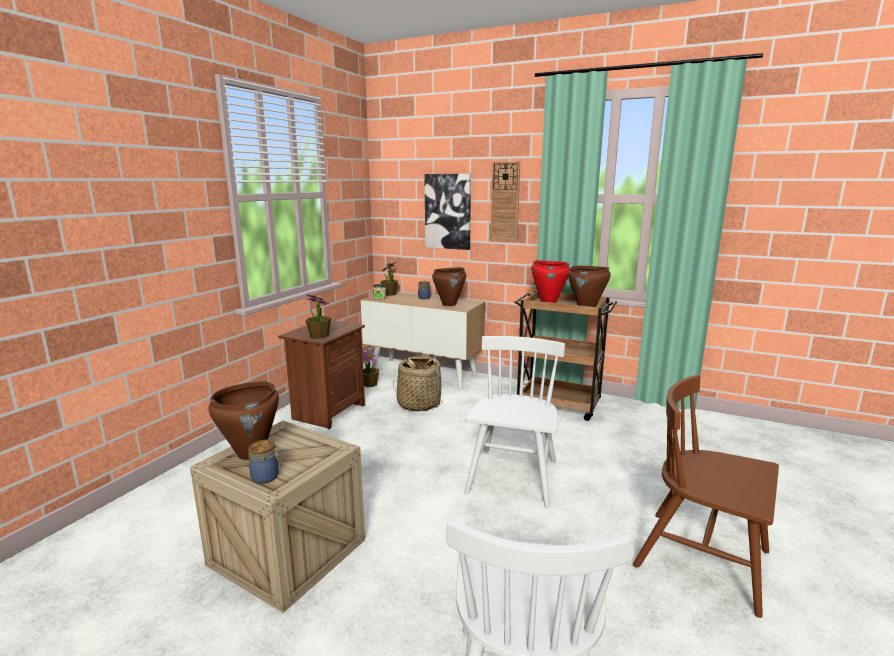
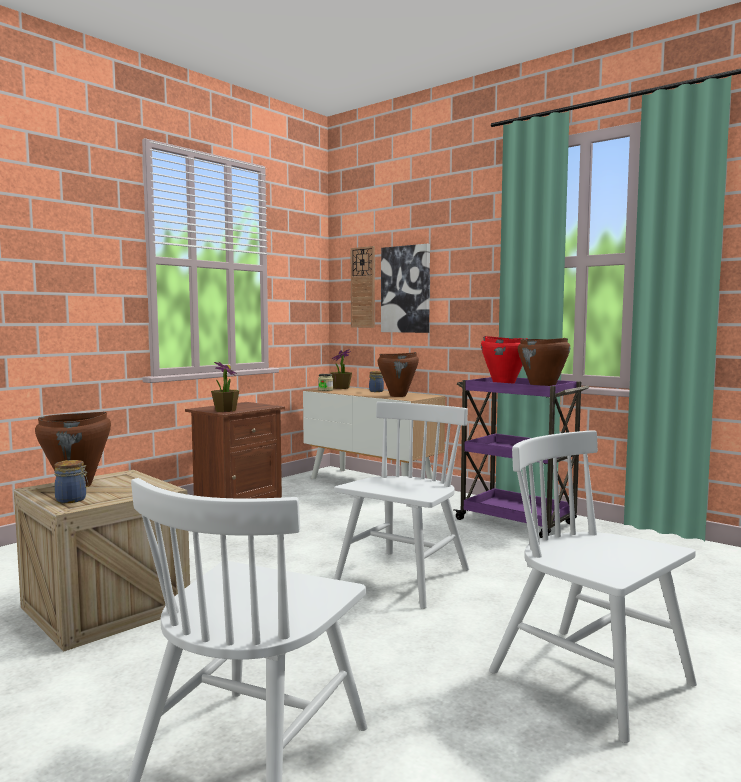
camera: 15 degrees right, 10 degrees down
potted plant [362,349,379,387] -> none
basket [393,356,443,411] -> none
wall clock [490,161,520,240] -> wall clock moved to [351,246,375,328]
brown cart [514,290,617,421] -> purple cart [453,377,589,538]
brown chair [633,375,779,618] -> white chair [489,430,697,743]

